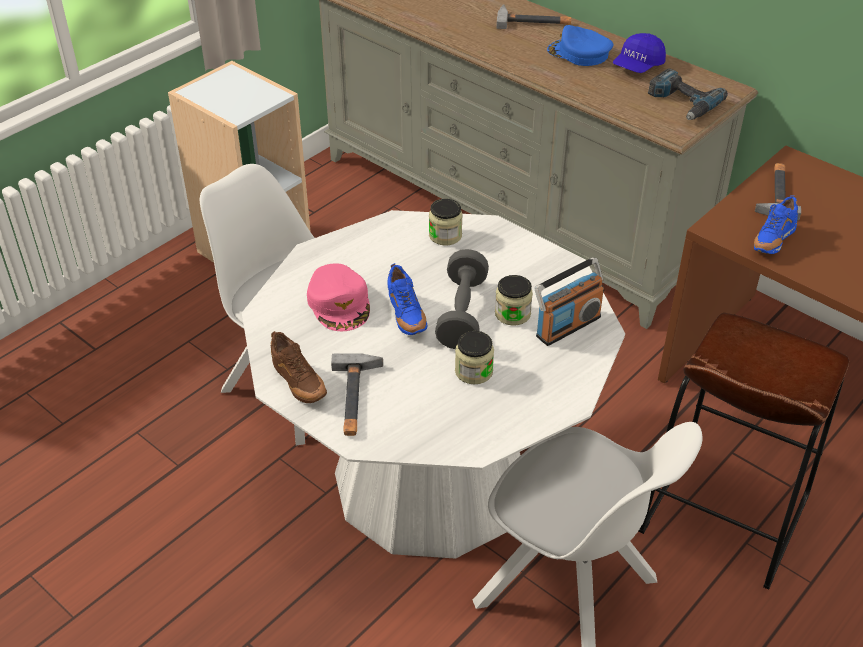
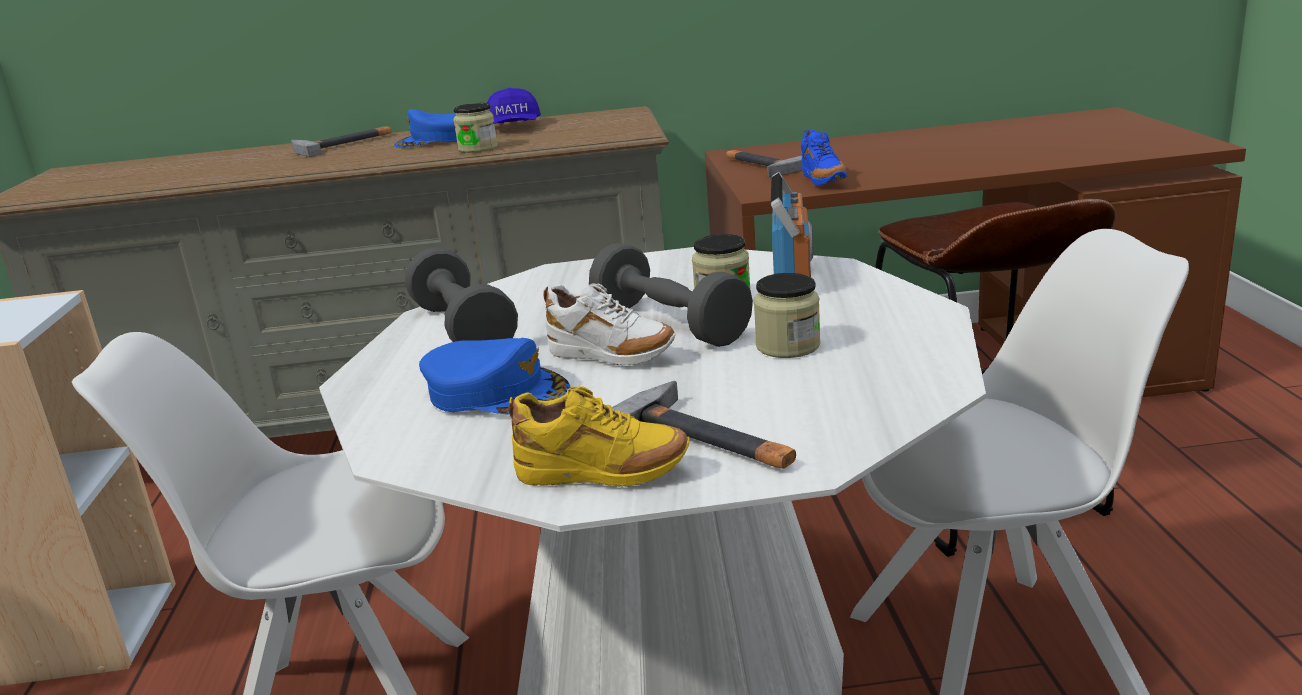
camera: 45 degrees left, 20 degrees down
brown shoe [271,331,327,403] -> yellow shoe [509,386,689,486]
pink cap [307,264,370,331] -> blue cap [419,338,570,415]
blue shoe [387,263,427,335] -> white shoe [544,283,676,365]
jar [429,199,463,245] -> jar moved to [453,103,498,153]
power drill [648,69,728,120] -> none
none -> grey dumbbell [405,248,518,342]

